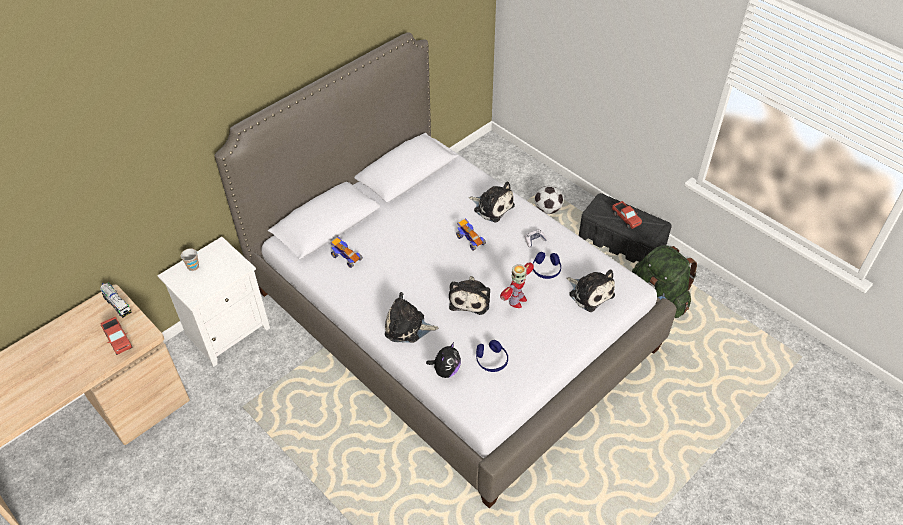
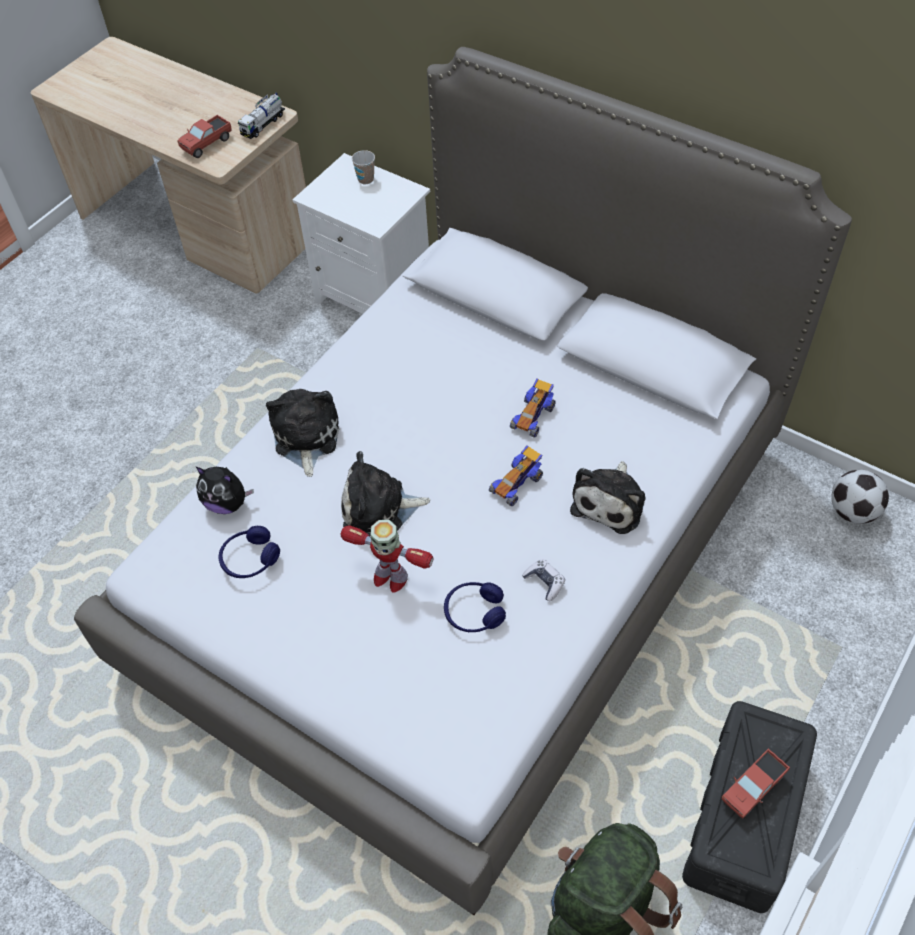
camera: 80 degrees right, 5 degrees up
toy car [330,237,363,268] -> toy car moved to [510,379,556,438]
football [535,185,563,214] -> football moved to [831,470,889,524]
plush toy [566,270,615,312] -> none

